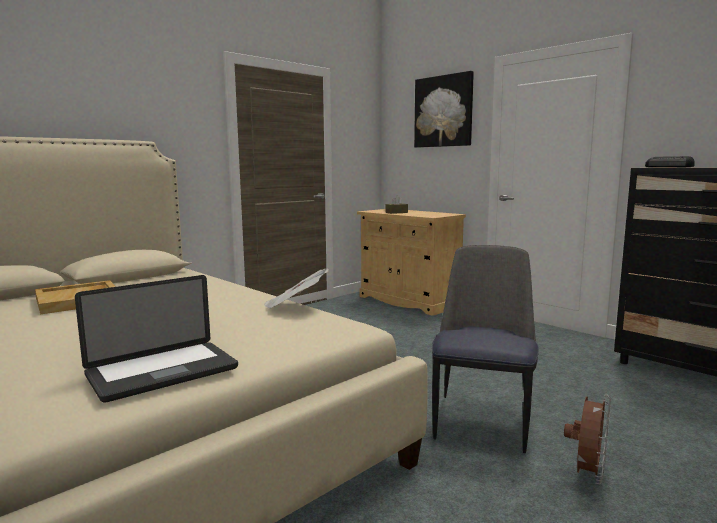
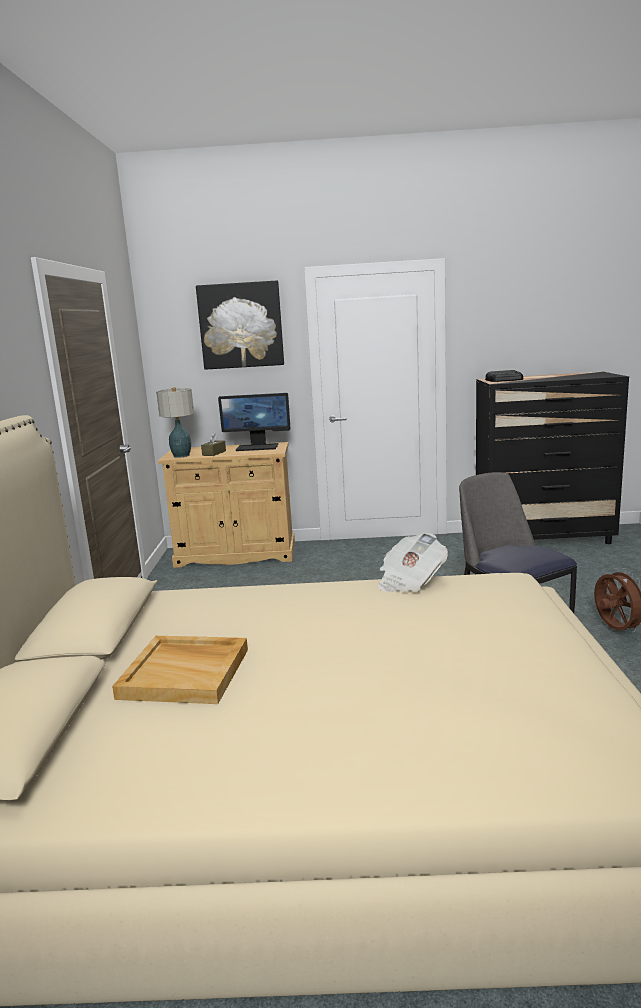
camera: 45 degrees left, 5 degrees up
laptop [75,275,238,403] -> none
none -> table lamp [156,387,194,458]
none -> monitor [218,393,291,451]

